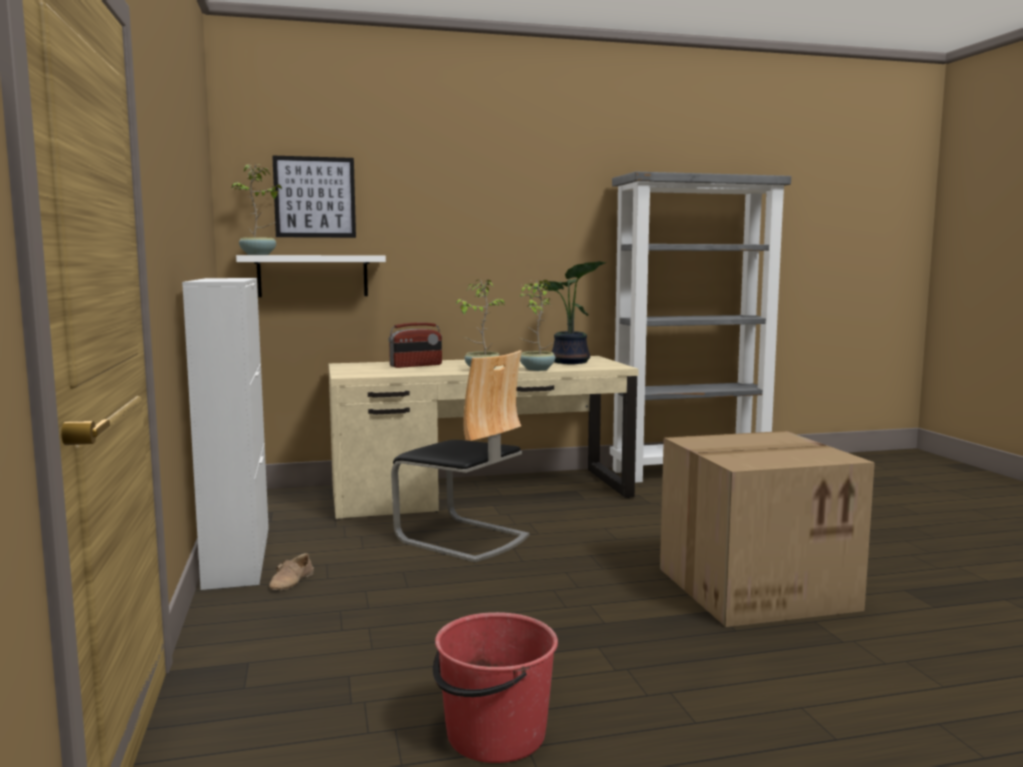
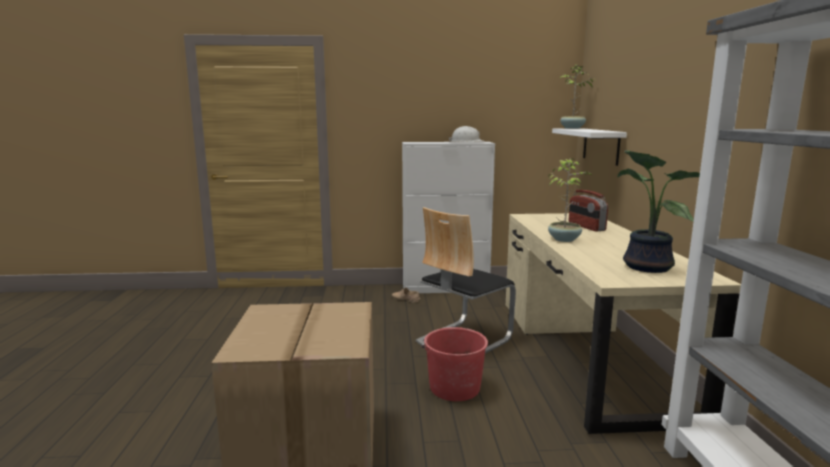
camera: 100 degrees right, 5 degrees up
picture [272,156,356,238] -> none
red bucket [433,612,558,763] -> red bucket moved to [421,327,488,401]
potted plant [519,280,555,371] -> none
none -> white hard hat [448,126,485,142]

